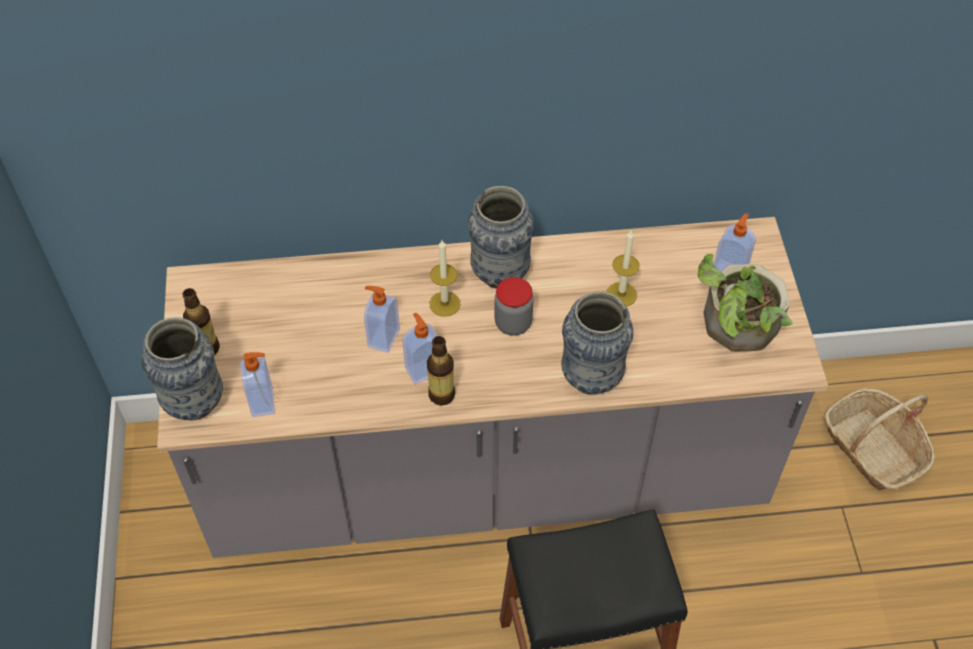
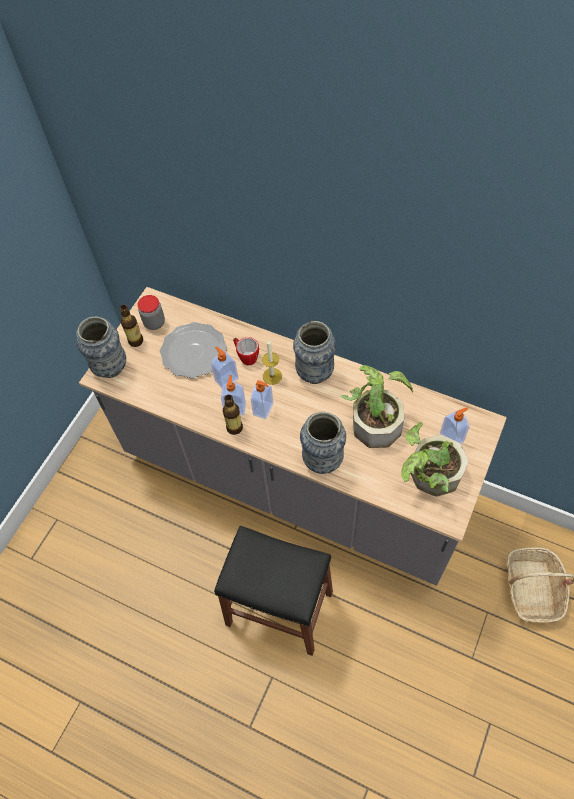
camera: 35 degrees right, 5 degrees up
soap dispenser [241,352,275,417] -> soap dispenser moved to [251,380,273,419]
jar [494,277,534,336] -> jar moved to [138,295,165,330]
candle [607,231,640,307] -> potted plant [341,365,413,448]
none -> plate [160,322,227,378]
none -> mug [233,337,259,365]

